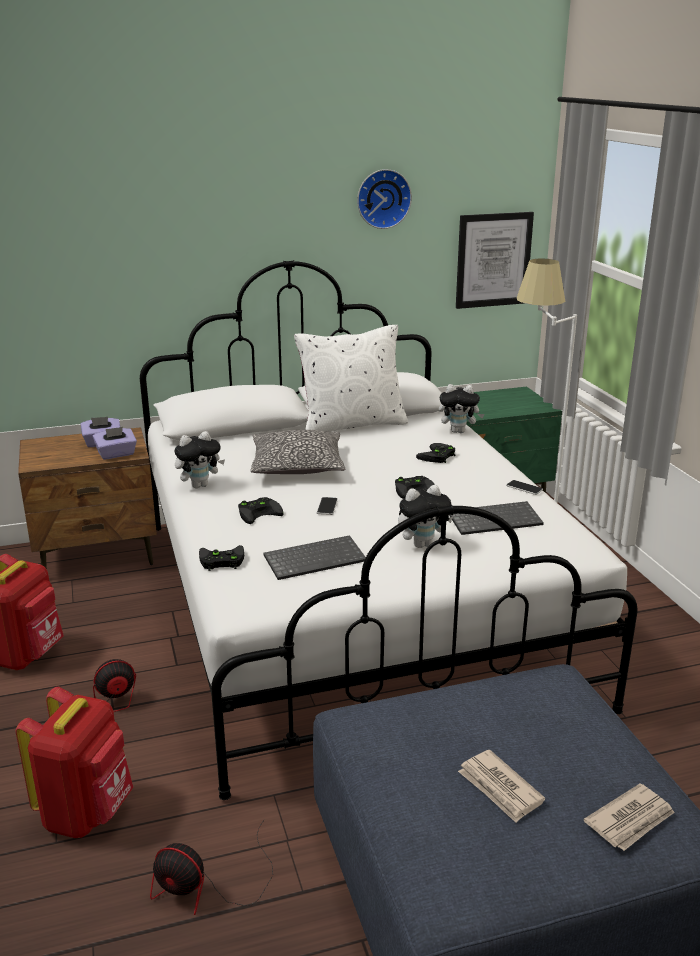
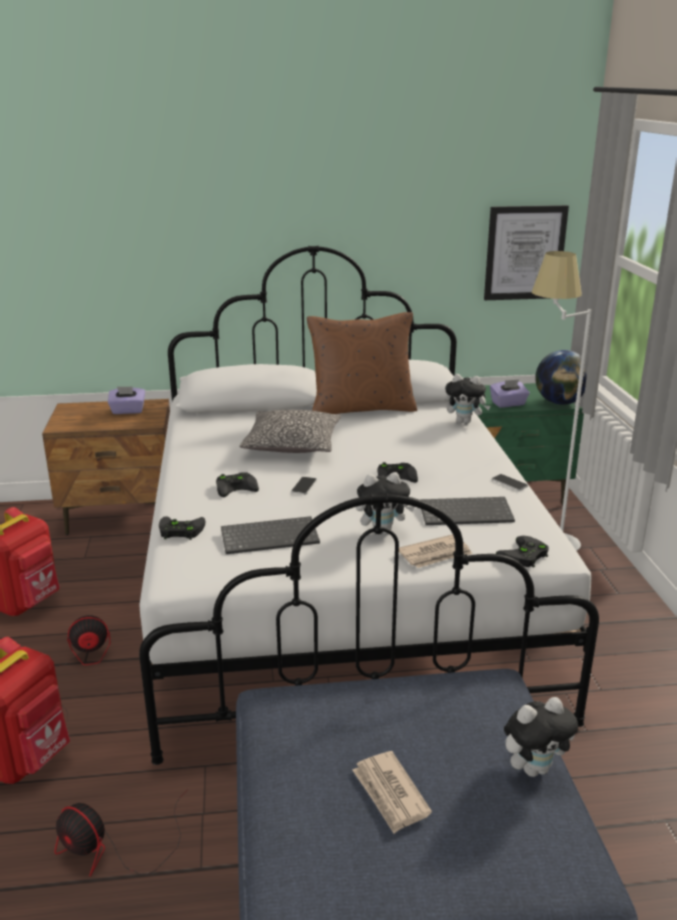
camera: 10 degrees right, 0 degrees up
purple tissue box [93,427,137,460] -> purple tissue box moved to [490,379,530,408]
plush toy [174,431,225,488] -> plush toy moved to [504,697,578,777]
white pillow [294,325,408,432] -> brown pillow [307,312,417,414]
wall clock [357,169,412,229] -> none
black game controller [416,443,455,463] -> black game controller moved to [496,536,549,568]
newspaper [584,783,675,851] -> newspaper moved to [399,534,473,568]
none -> globe [535,350,587,405]

